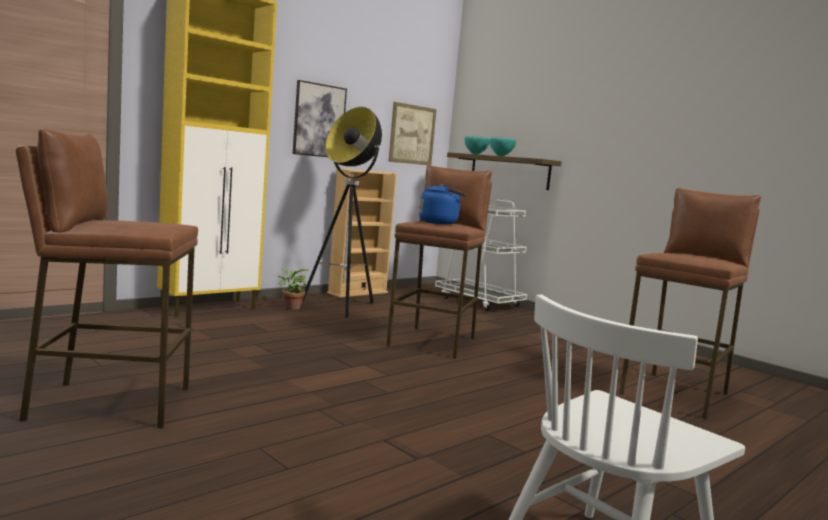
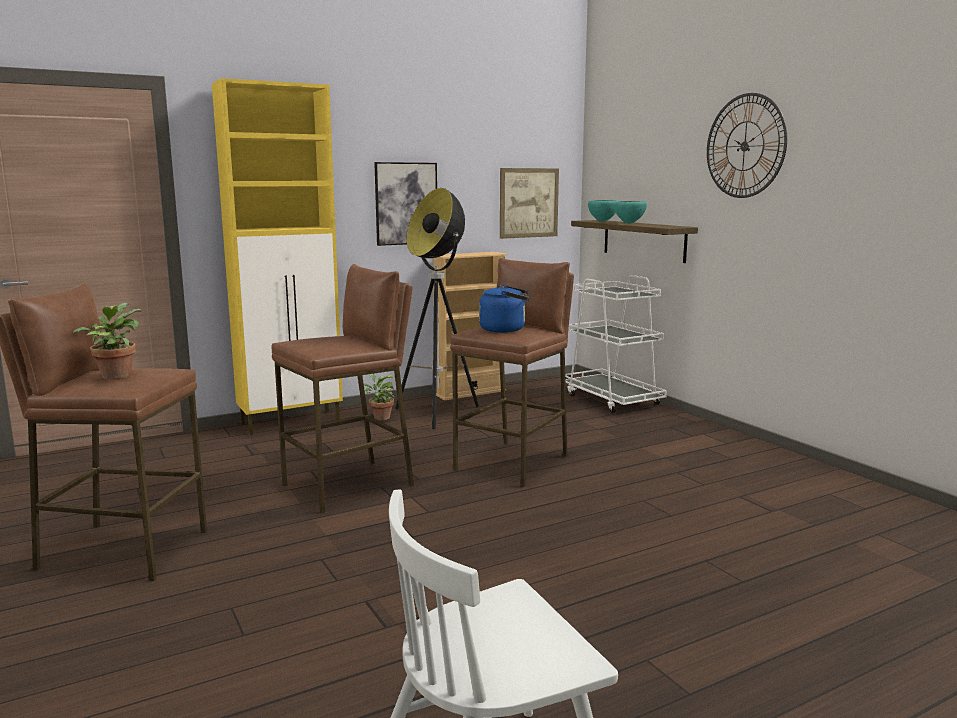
camera: 15 degrees right, 5 degrees up
brown stool [619,188,762,419] -> brown stool moved to [272,264,414,514]
none -> potted plant [73,303,142,379]
none -> wall clock [707,93,787,198]

